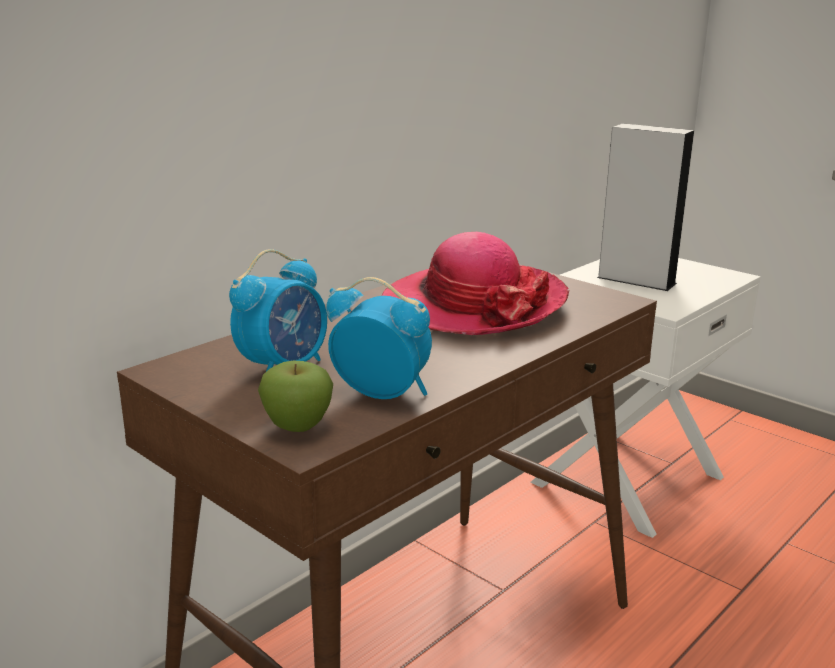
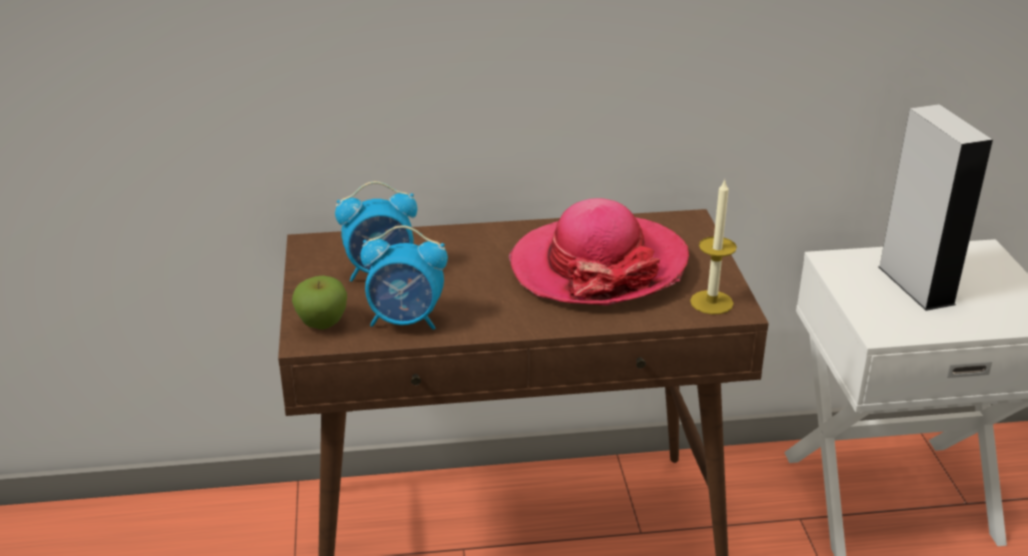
camera: 40 degrees right, 10 degrees up
alarm clock [326,277,432,399] -> alarm clock turned 120 degrees clockwise [360,225,448,330]
none -> candle [690,179,737,314]

